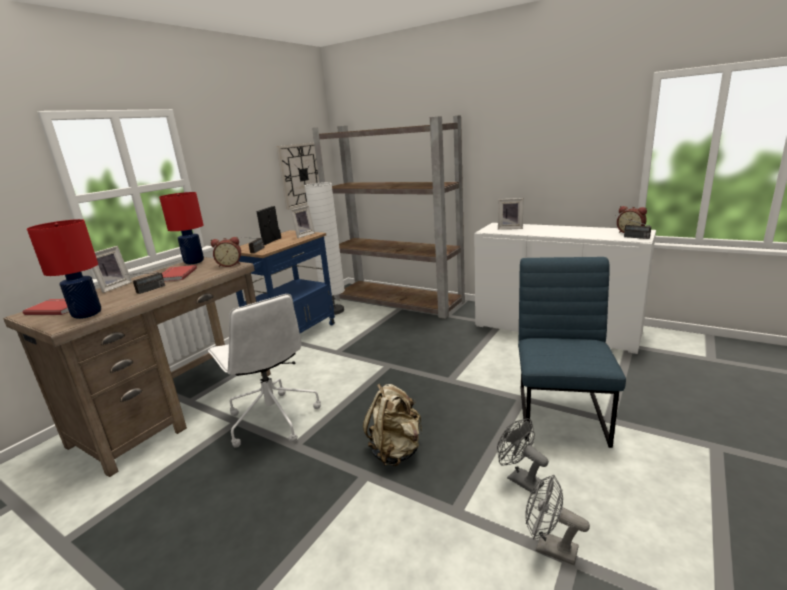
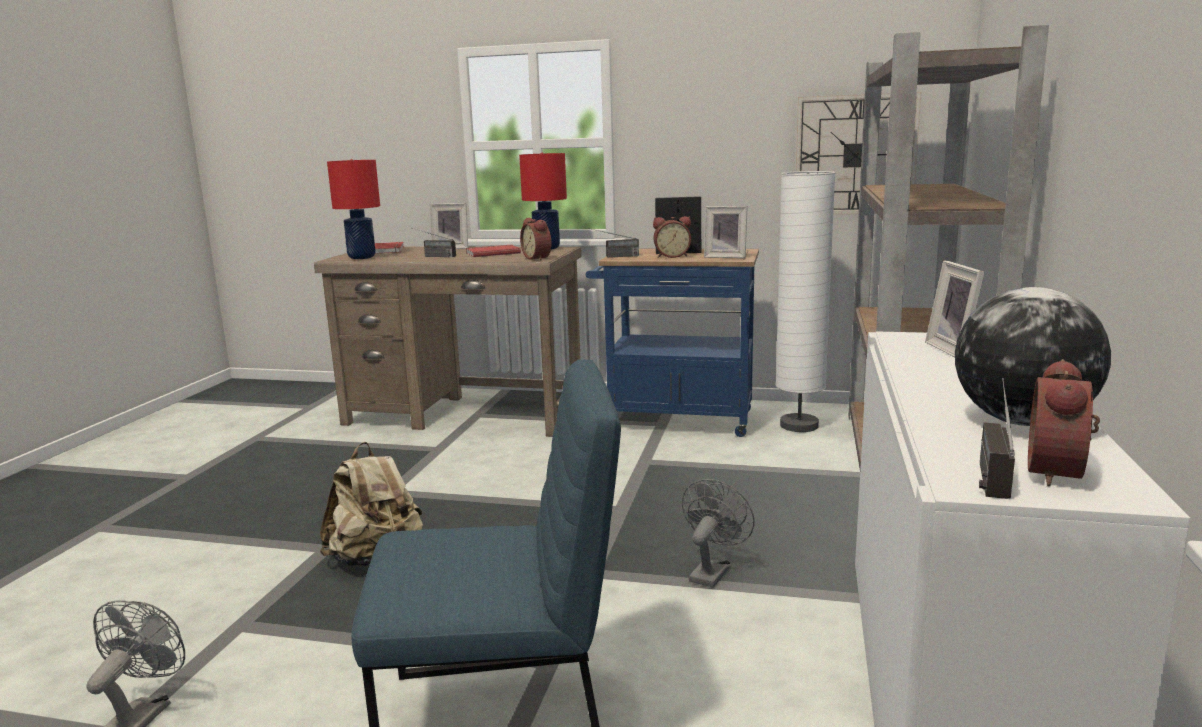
camera: 70 degrees right, 5 degrees down
white office chair [208,294,321,447] -> none
grey fan [497,418,549,494] -> grey fan moved to [682,479,755,588]
none -> alarm clock [653,216,691,258]
none -> globe [955,287,1111,426]

